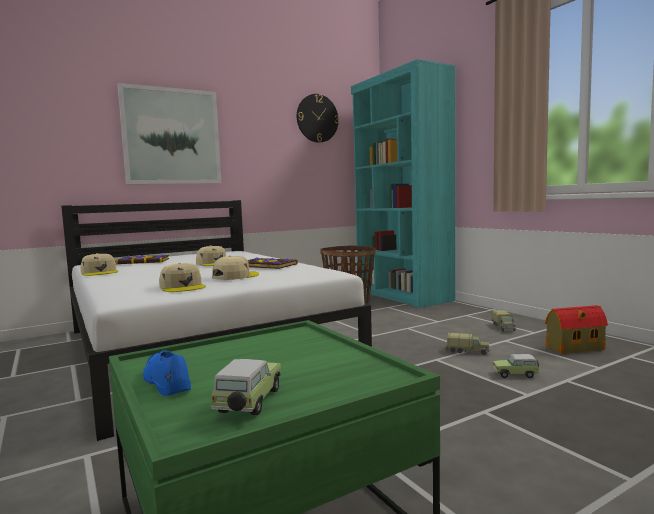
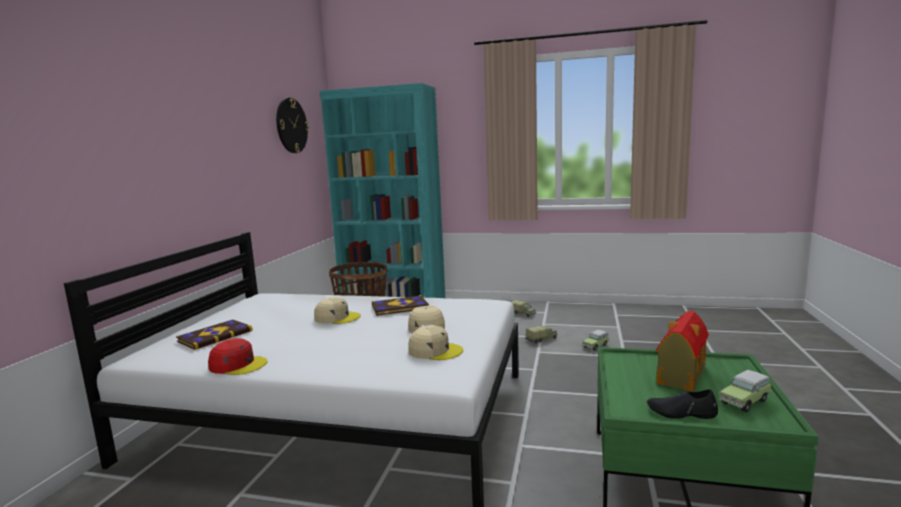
camera: 45 degrees left, 5 degrees up
beige cap [80,253,118,276] -> red cap [208,338,268,375]
picture [117,83,222,184] -> none
blue shoe [143,350,191,396] -> black shoe [647,389,718,419]
toy car [211,359,281,415] -> toy car turned 90 degrees counterclockwise [719,370,771,412]
toy house [545,305,608,354] -> toy house moved to [656,311,709,392]

